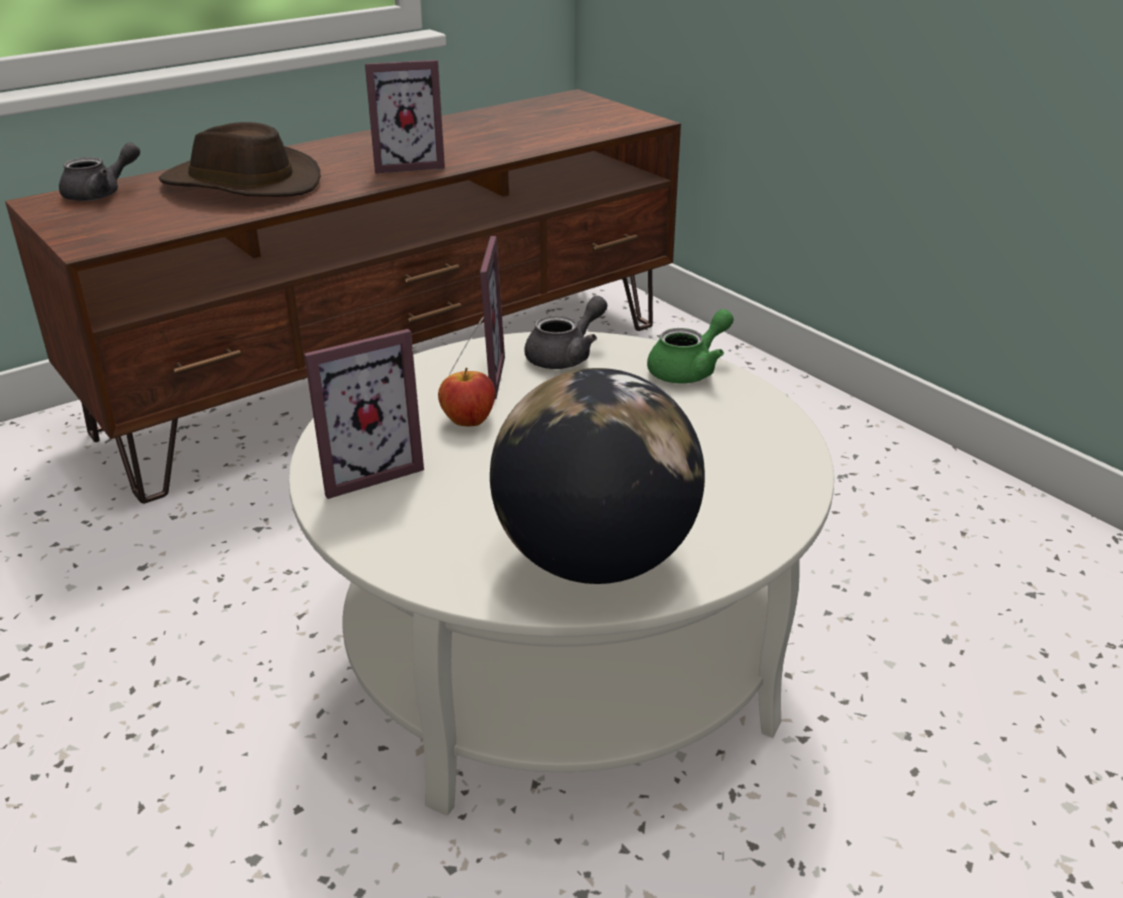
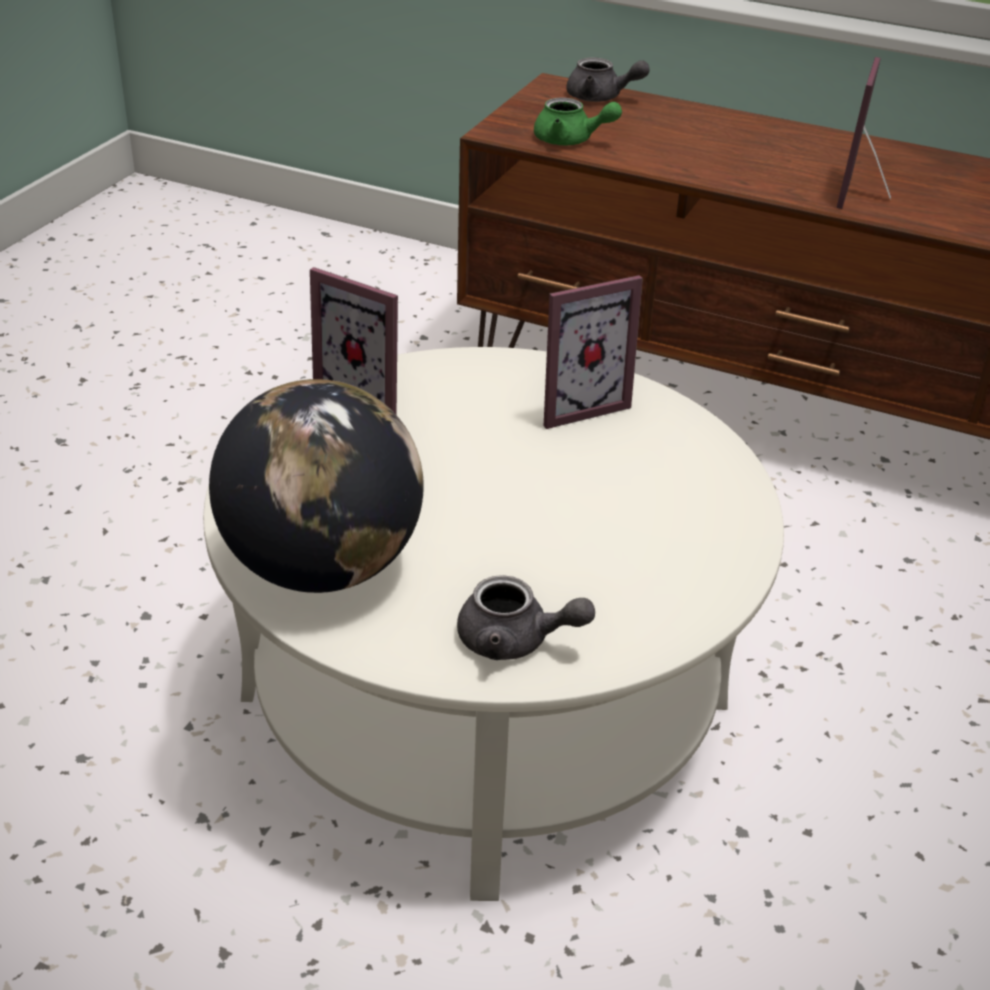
camera: 60 degrees right, 5 degrees up
brown hat [159,122,321,197] -> none
picture frame [365,60,445,173] -> picture frame turned 60 degrees clockwise [837,57,891,209]
apple [438,367,495,427] -> none
grey teapot [524,296,608,369] -> grey teapot moved to [457,575,595,660]
green teapot [647,309,734,383] -> green teapot moved to [534,98,622,145]

